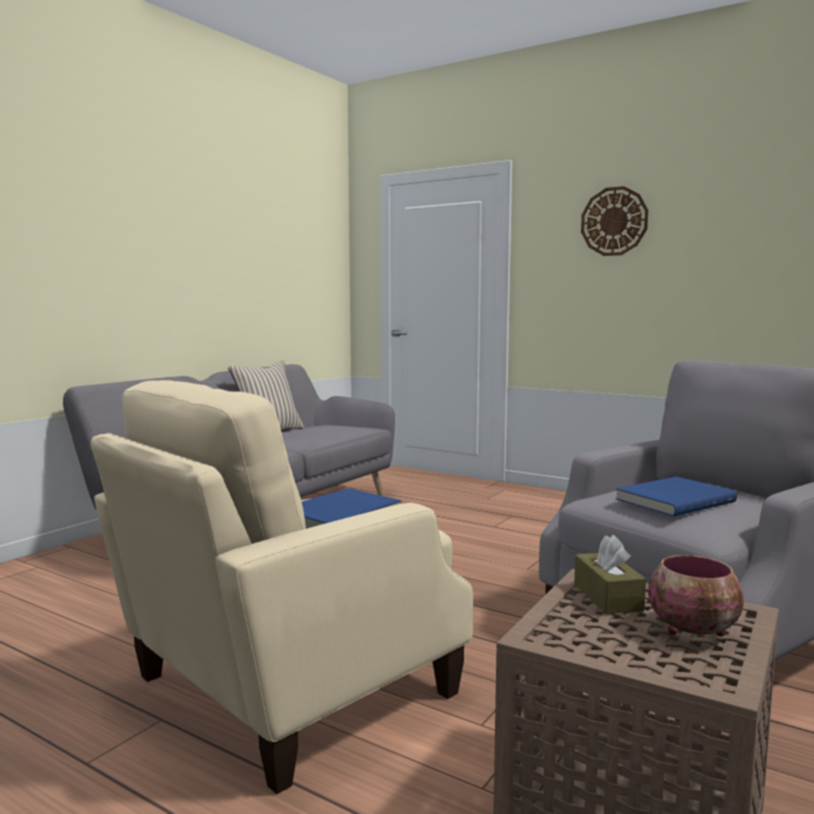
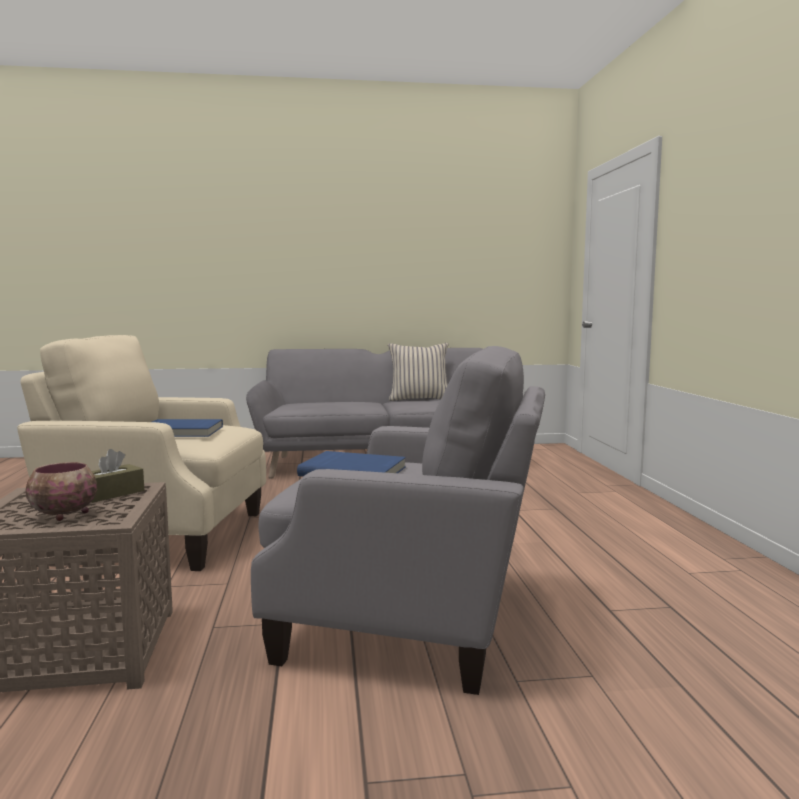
camera: 50 degrees right, 0 degrees up
wall clock [581,186,648,256] -> none

